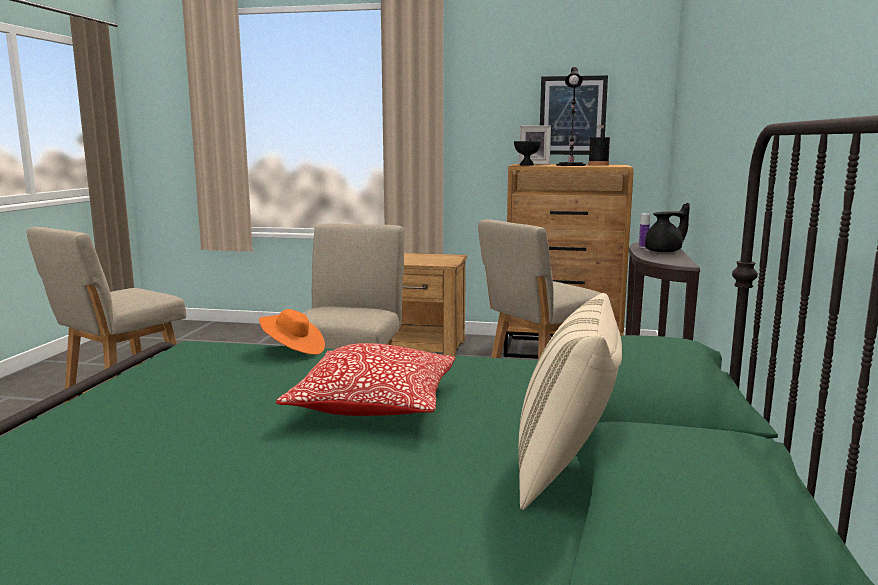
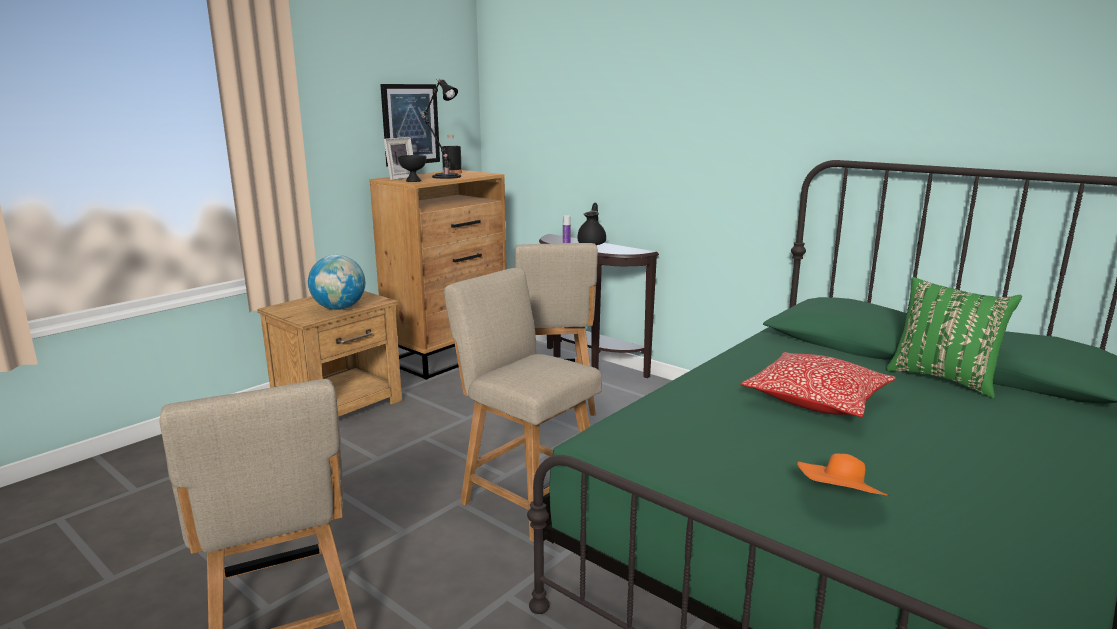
camera: 60 degrees left, 5 degrees up
orange hat [259,309,325,355] -> orange hat moved to [797,454,890,497]
beige pillow [518,293,622,510] -> green pillow [886,277,1022,398]
none -> globe [308,255,365,310]

